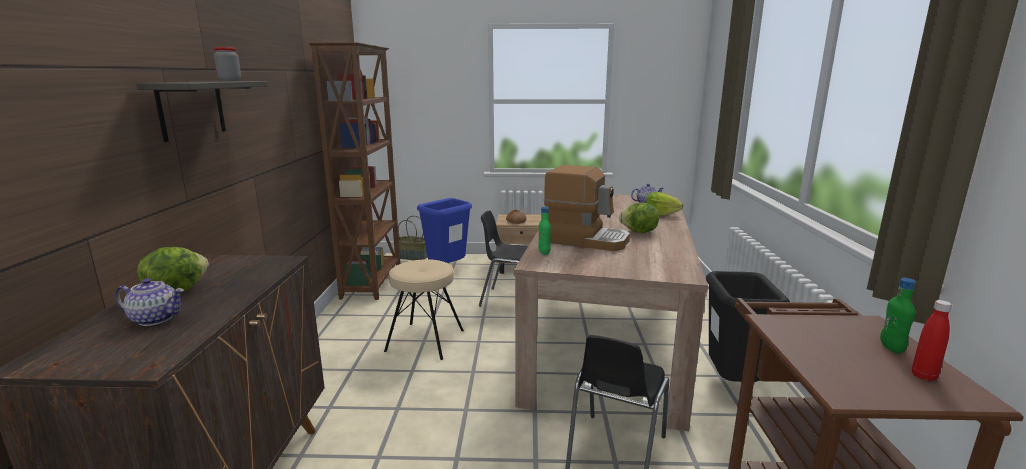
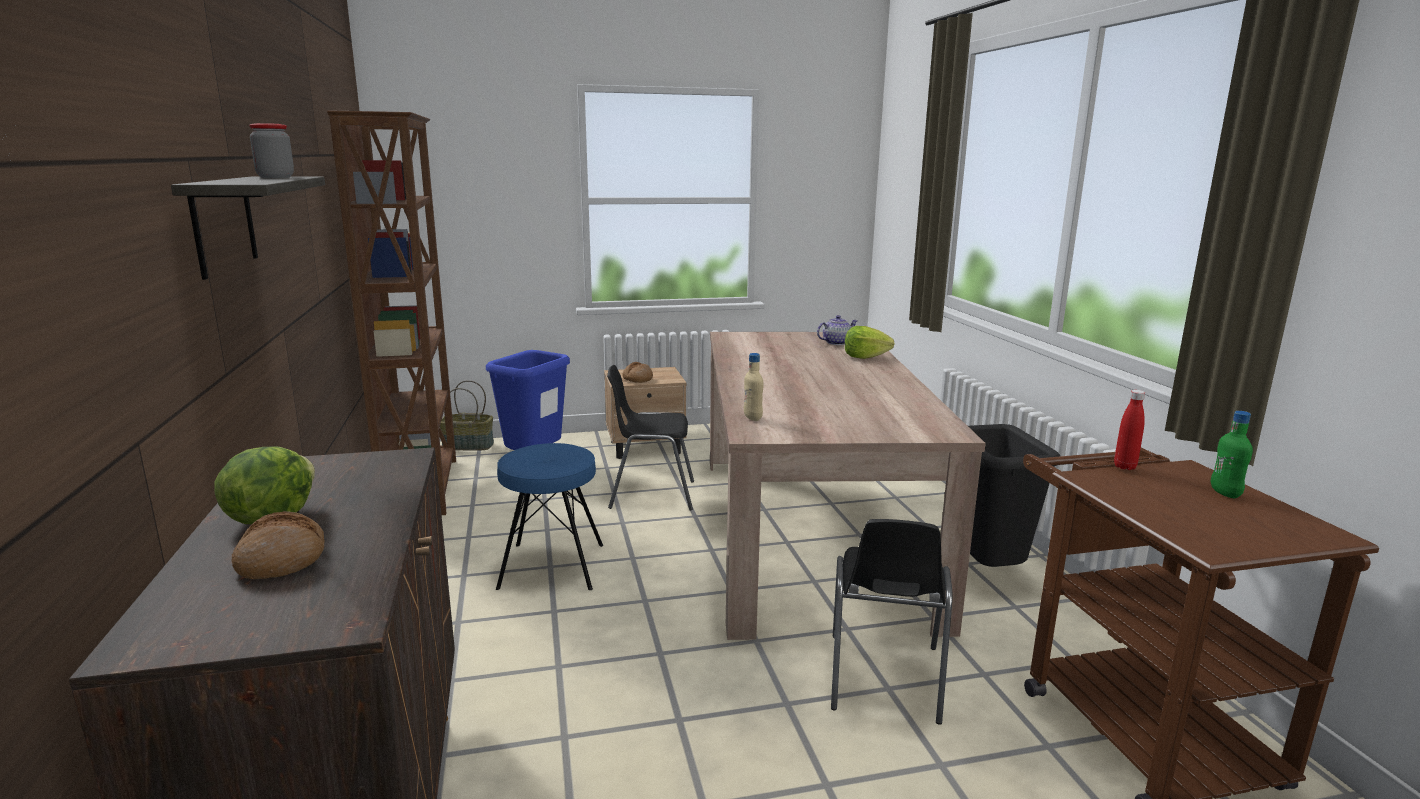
camera: 15 degrees left, 0 degrees up
teapot [115,278,184,326] -> bread [232,511,325,579]
beige stool [384,259,464,360] -> blue stool [496,443,603,590]
green bottle [538,207,551,255] -> beige bottle [744,353,764,421]
coffee machine [544,165,630,251] -> none
lettuce [619,203,659,233] -> none
red bottle [912,300,952,381] -> red bottle moved to [1114,390,1145,470]

